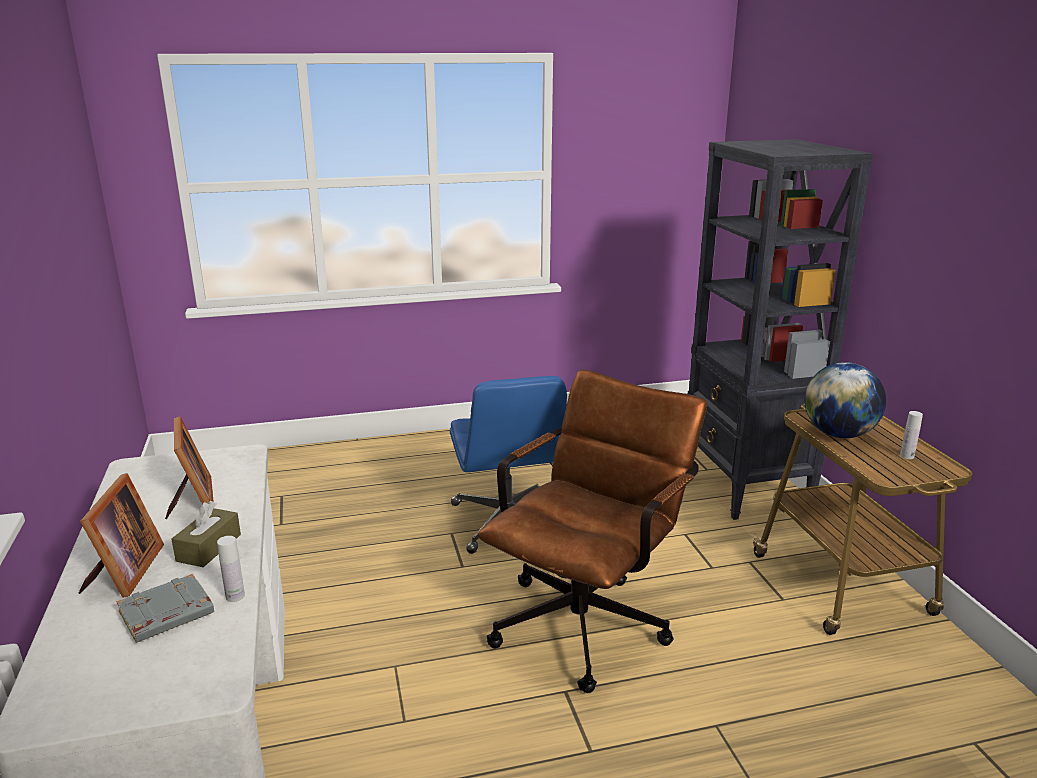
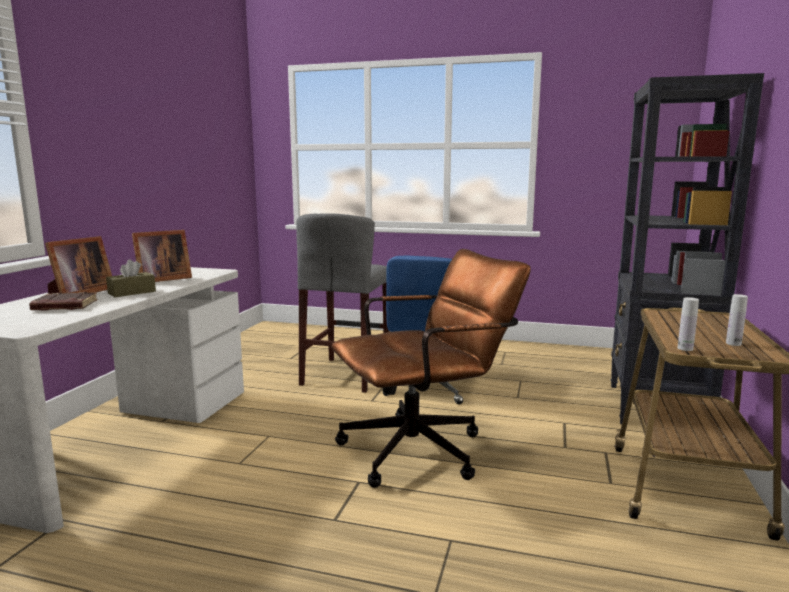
camera: 30 degrees right, 10 degrees down
grey book [116,574,214,643] -> brown book [29,292,97,311]
picture frame [165,416,214,520] -> picture frame turned 45 degrees clockwise [132,230,192,282]
white bottle [217,536,245,602] -> white bottle moved to [678,297,699,351]
globe [805,362,886,438] -> none
none -> grey stool [296,214,390,393]

